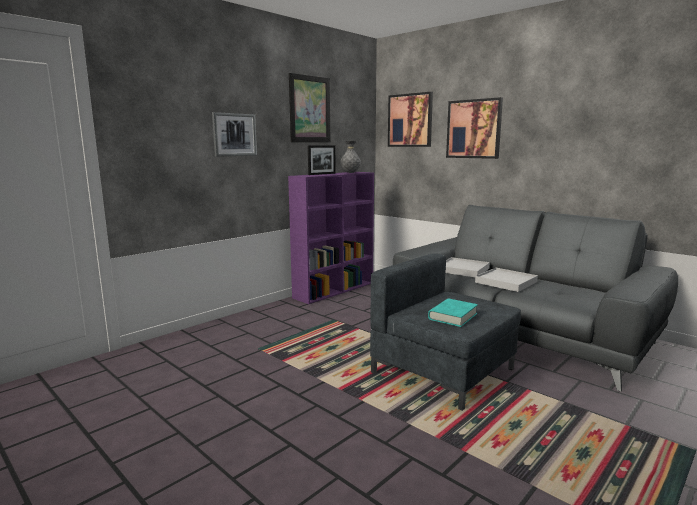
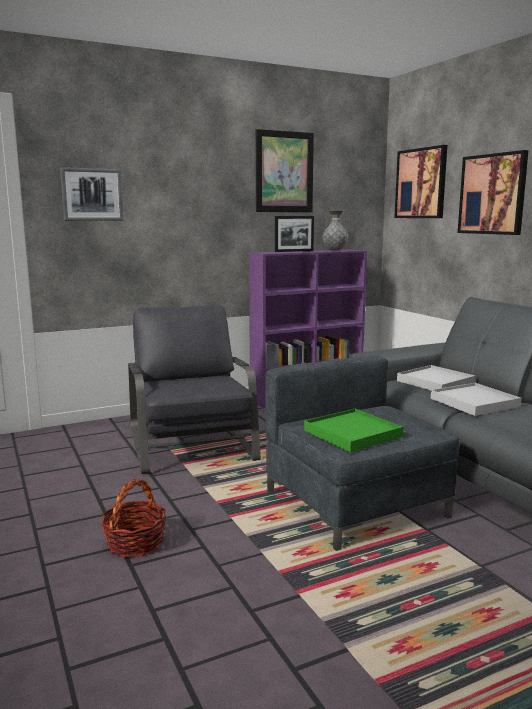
camera: 20 degrees right, 0 degrees up
picture [212,112,257,157] -> picture moved to [60,167,123,221]
turquoise book [428,299,478,327] -> green tray [304,409,403,452]
none -> basket [101,479,166,558]
none -> grey armchair [128,305,261,474]

